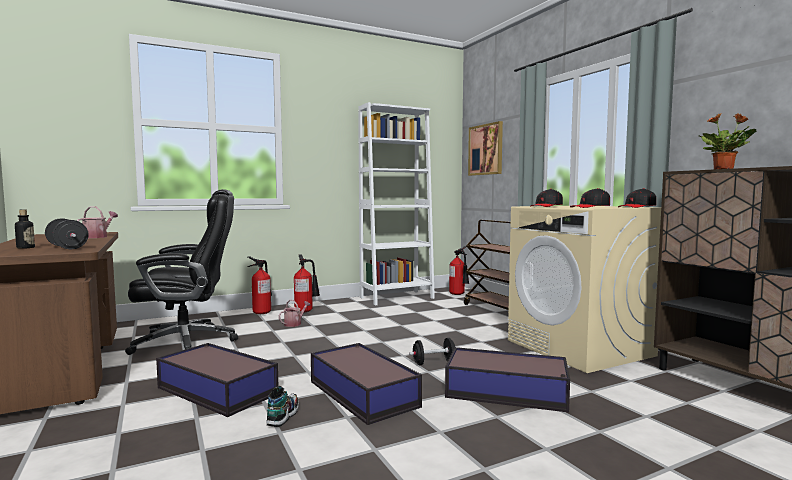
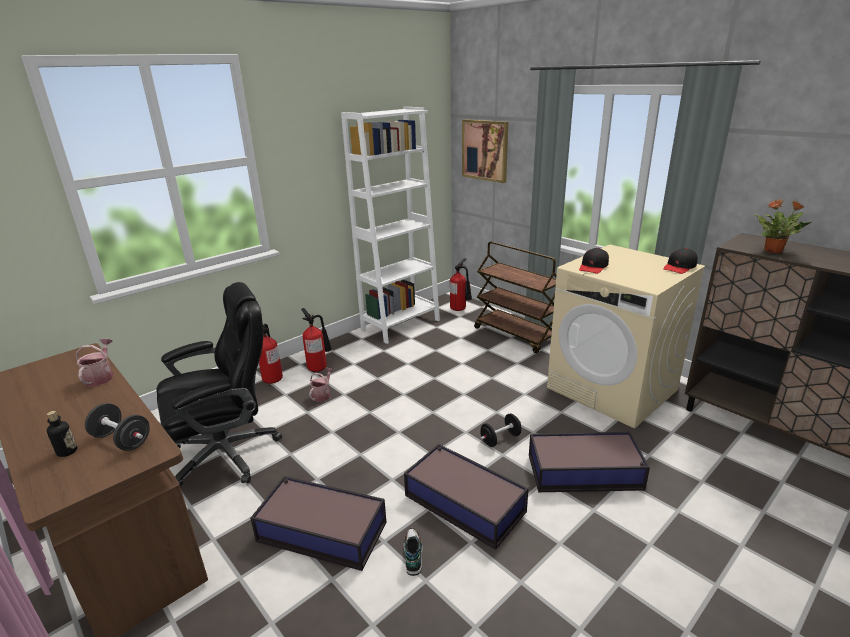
camera: 15 degrees left, 20 degrees up
black cap [570,188,610,208] -> none

